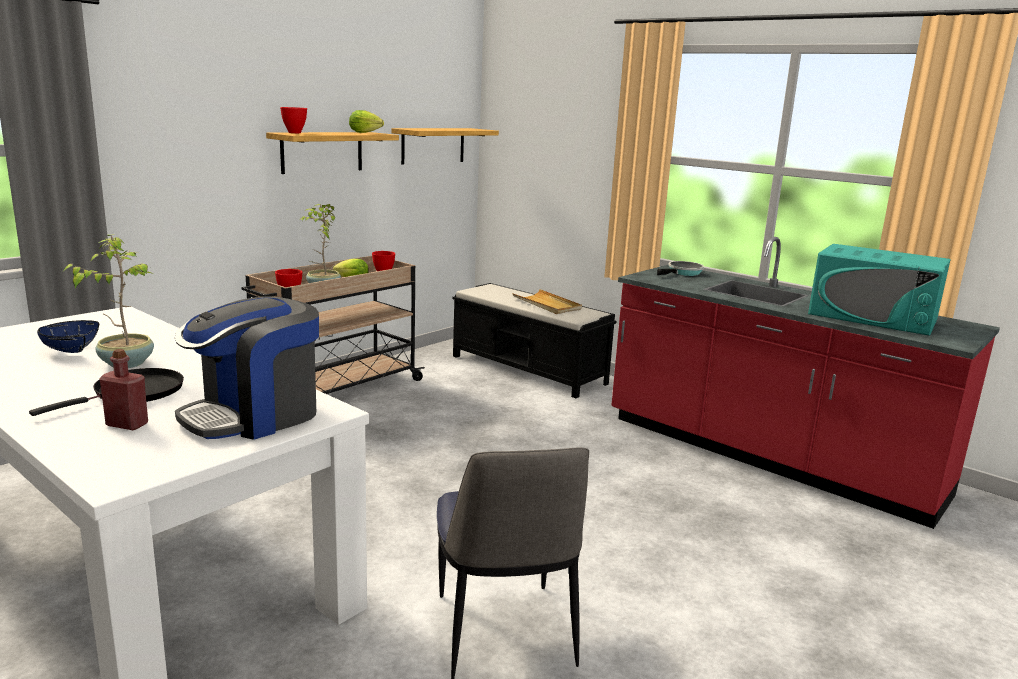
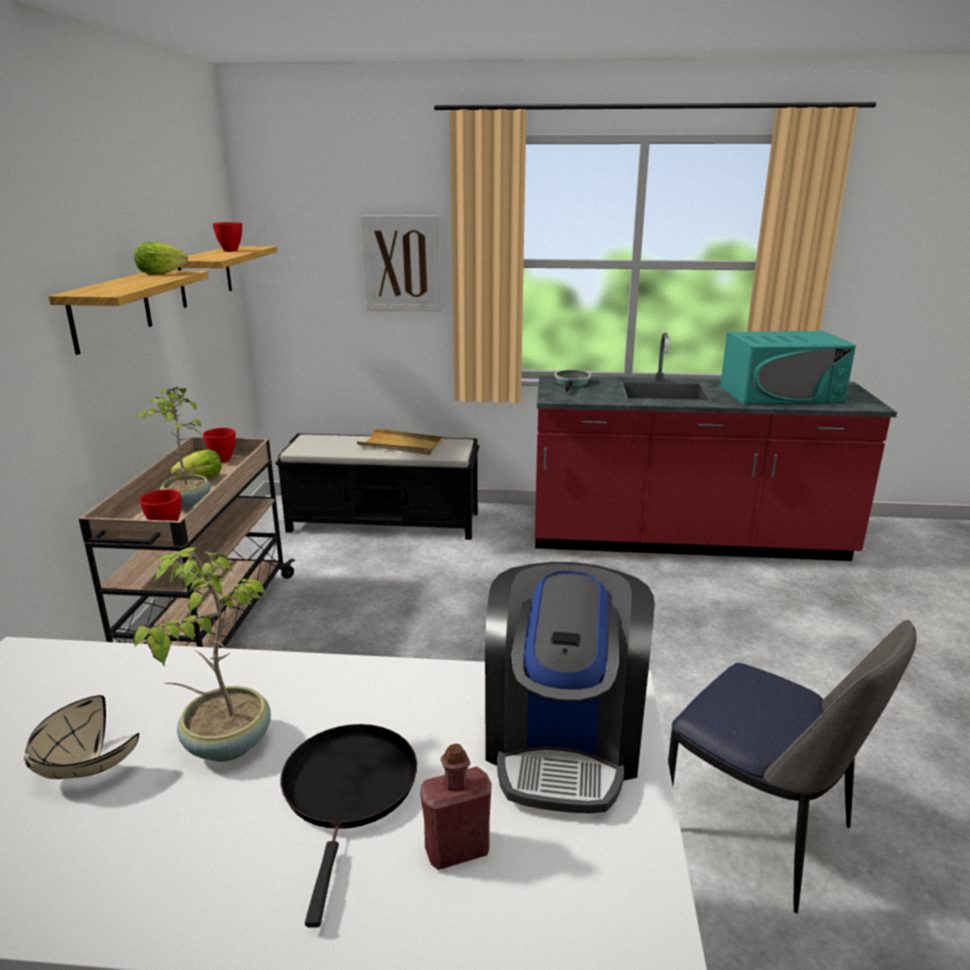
camera: 35 degrees left, 5 degrees up
blue bowl [37,320,99,353] -> beige bowl [24,695,139,779]
red bowl [280,107,307,133] -> red bowl moved to [213,222,242,252]
none -> picture [361,215,441,312]

